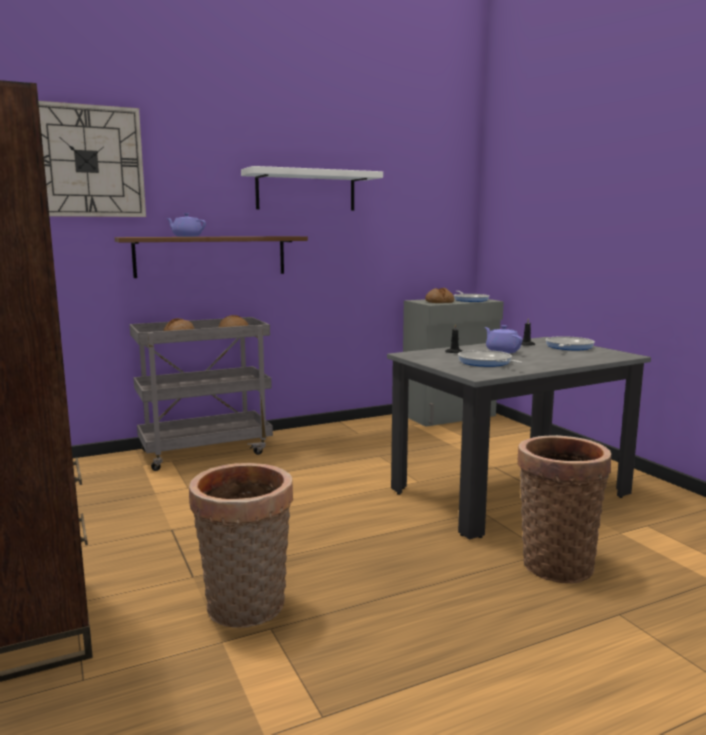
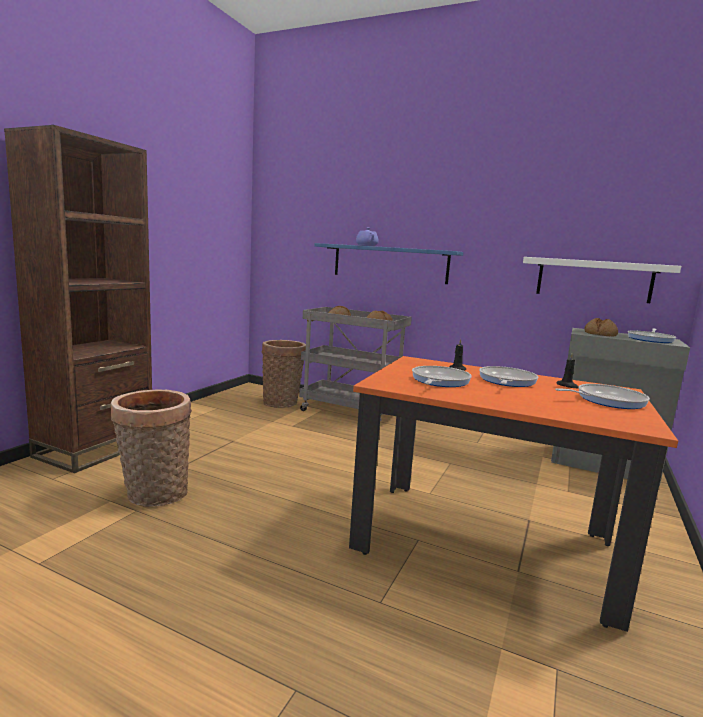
camera: 50 degrees right, 0 degrees up
wall clock [38,101,146,217] -> none
brown shelf [115,236,308,278] -> blue shelf [314,243,463,284]
white shelf [241,166,383,211] -> white shelf moved to [523,257,681,303]
grey dining table [387,337,651,540] -> orange dining table [349,356,678,632]
purple teapot [485,325,523,353] -> frying pan [479,366,538,387]
basket [517,435,611,584] -> basket moved to [262,340,306,408]

